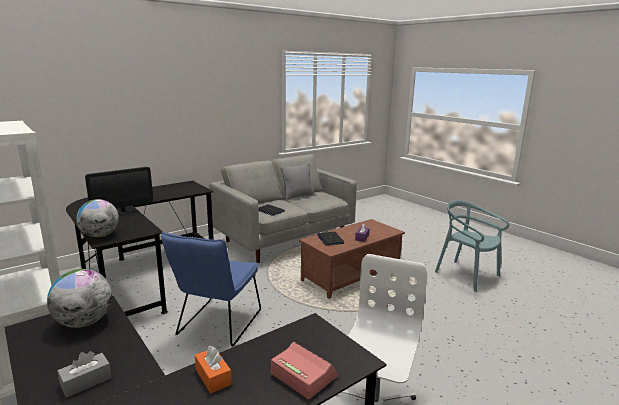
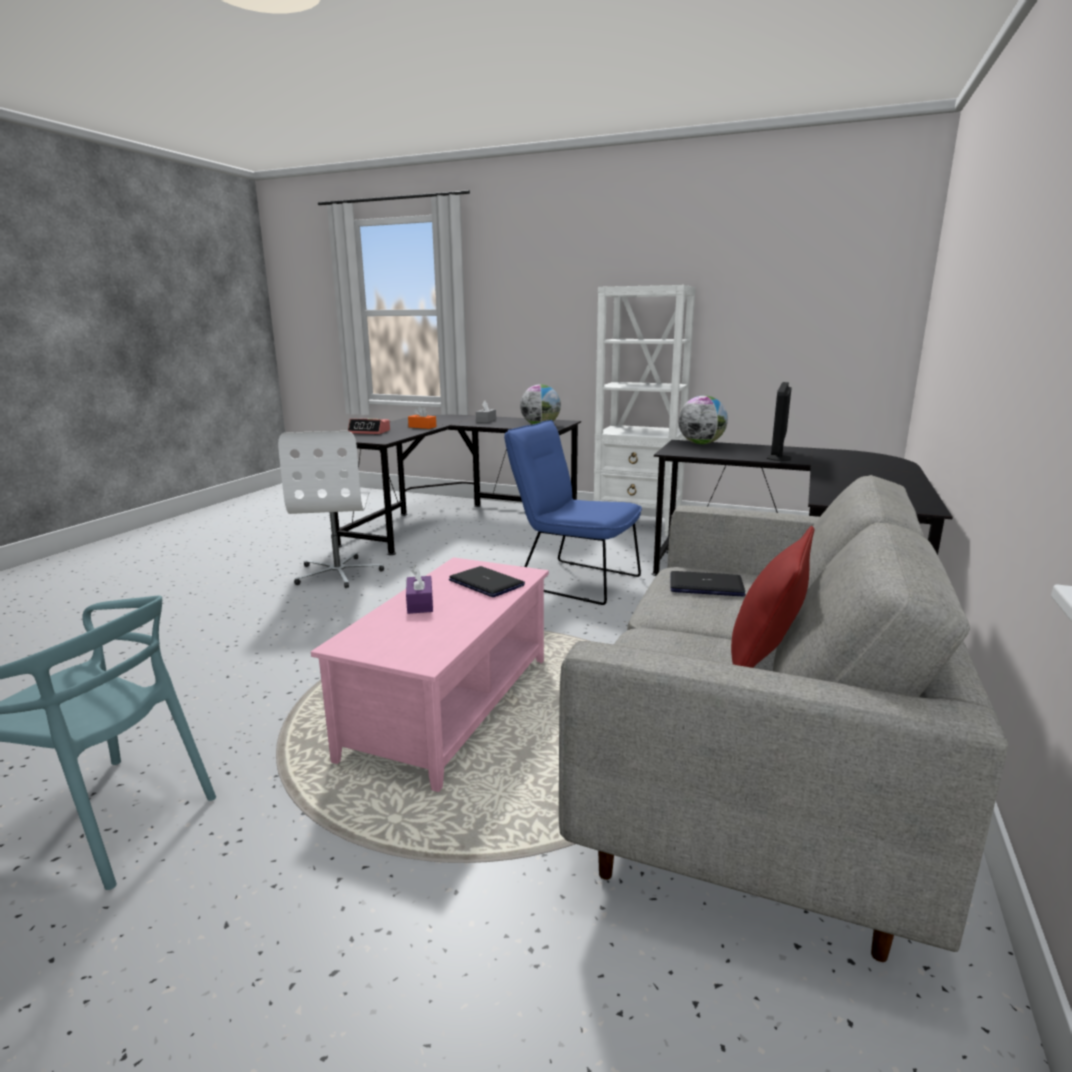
camera: 150 degrees right, 0 degrees up
blue chair [161,232,261,346] -> blue chair turned 45 degrees counterclockwise [504,420,642,605]
grey pillow [280,163,315,201] -> red pillow [731,526,814,668]
brown coffee table [299,219,405,299] -> pink coffee table [311,557,549,792]

